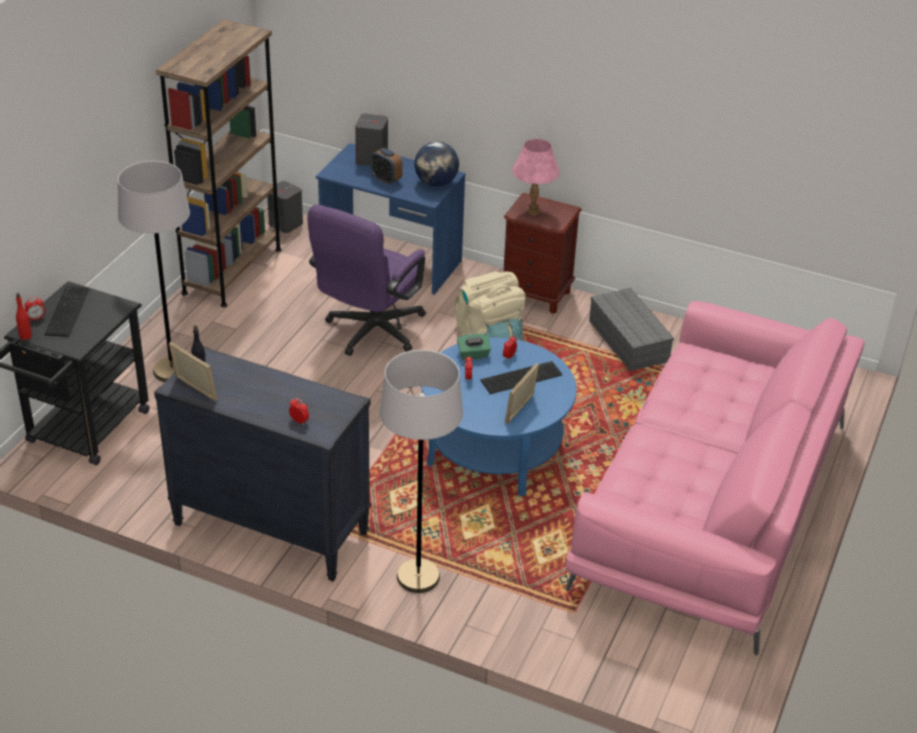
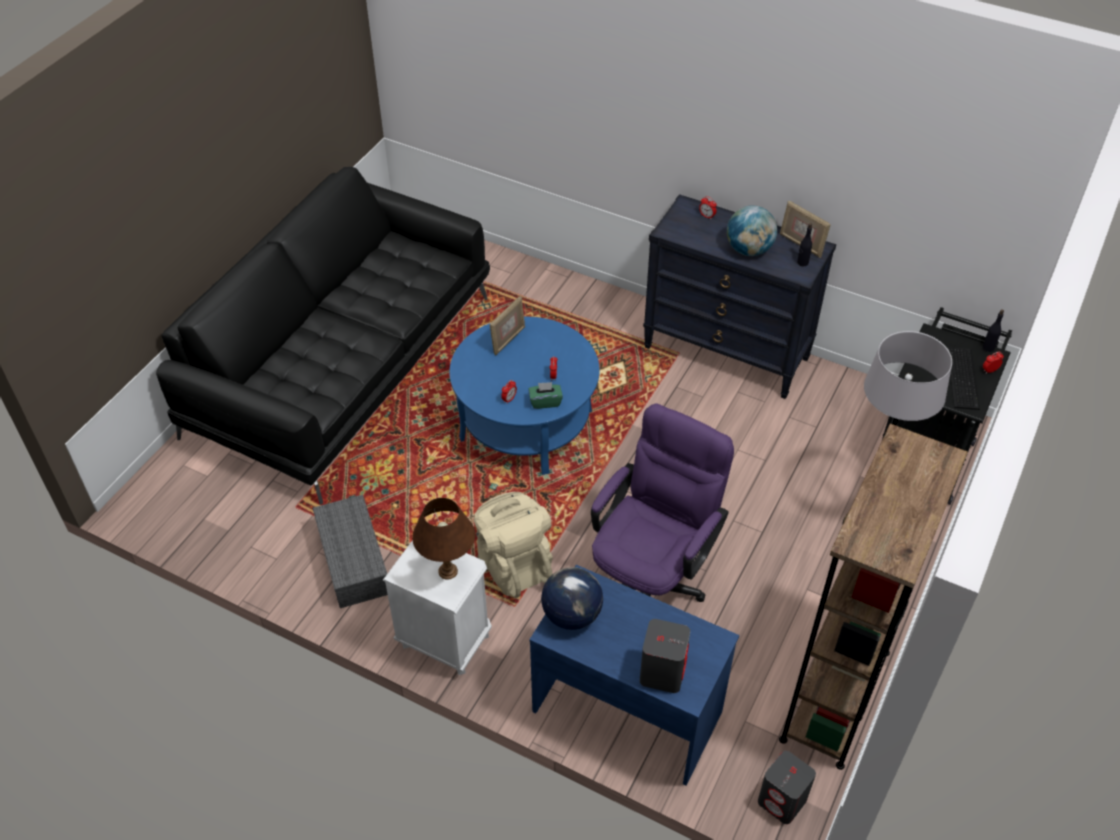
camera: 175 degrees left, 10 degrees up
red bottle [16,293,32,340] -> black bottle [983,309,1004,352]
alarm clock [371,148,403,185] -> none
grey floor lamp [379,350,463,593] -> none
keyboard [480,361,562,394] -> none
brown nightstand [503,193,582,314] -> white nightstand [383,540,492,675]
pink table lamp [512,139,560,215] -> brown table lamp [412,498,475,580]
pink sofa [566,301,865,655] -> black sofa [156,167,490,505]
none -> globe [727,206,777,256]

